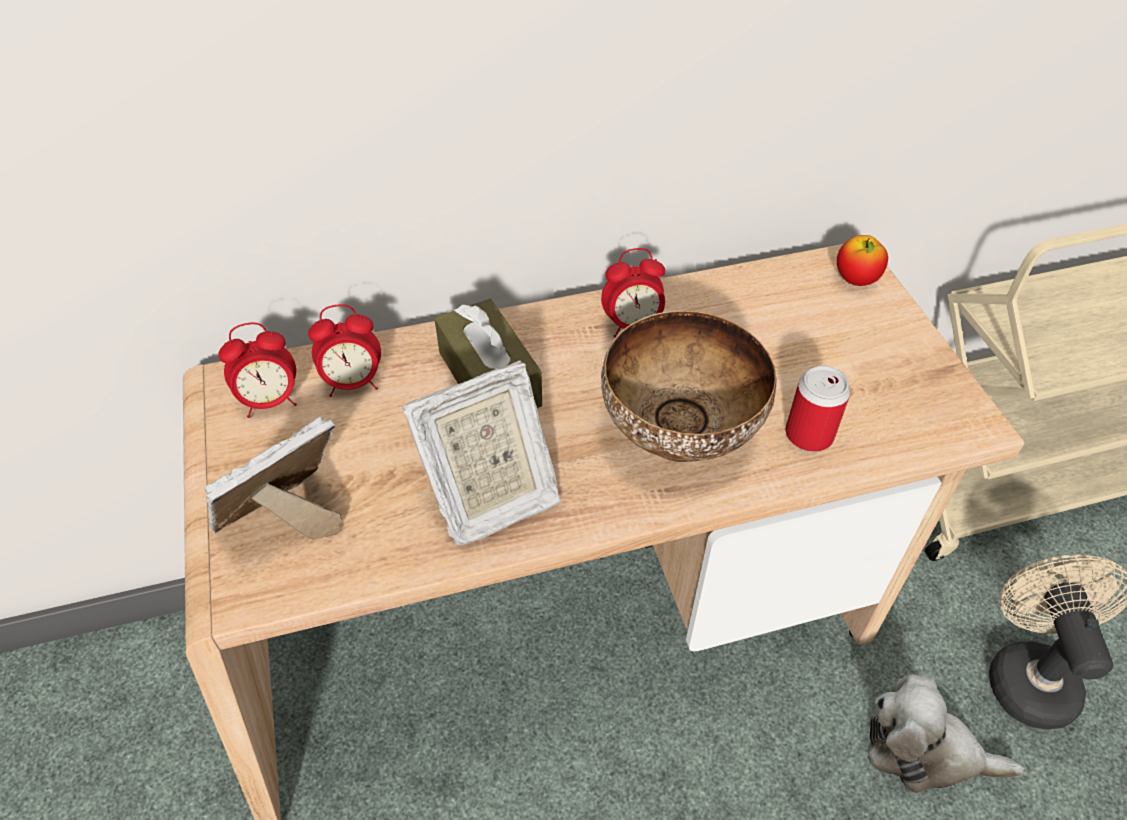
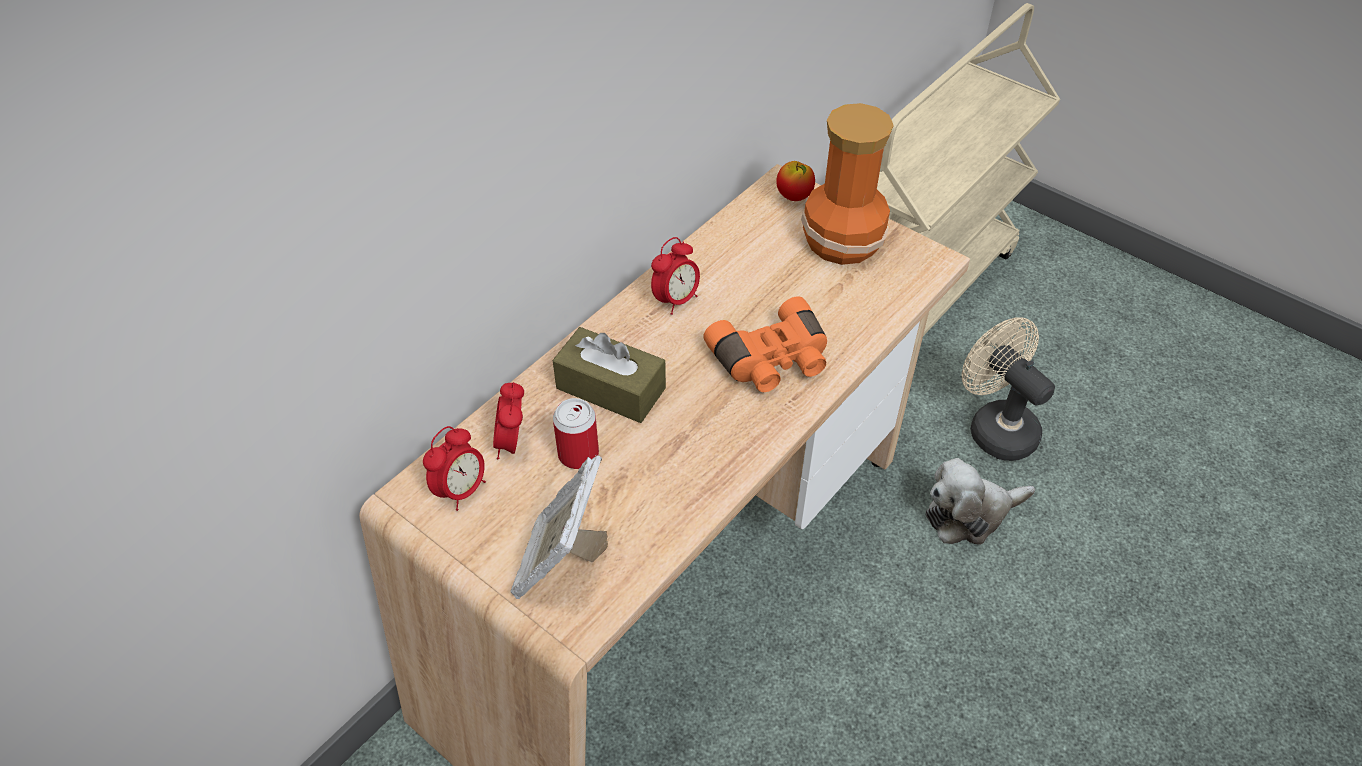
camera: 35 degrees left, 0 degrees up
alarm clock [308,304,381,397] -> alarm clock turned 135 degrees clockwise [493,382,524,460]
picture frame [402,360,561,545] -> none
bowl [601,311,777,462] -> orange binoculars [703,296,827,392]
can [786,366,850,452] -> can moved to [553,398,599,469]
none -> vase [801,103,894,265]

